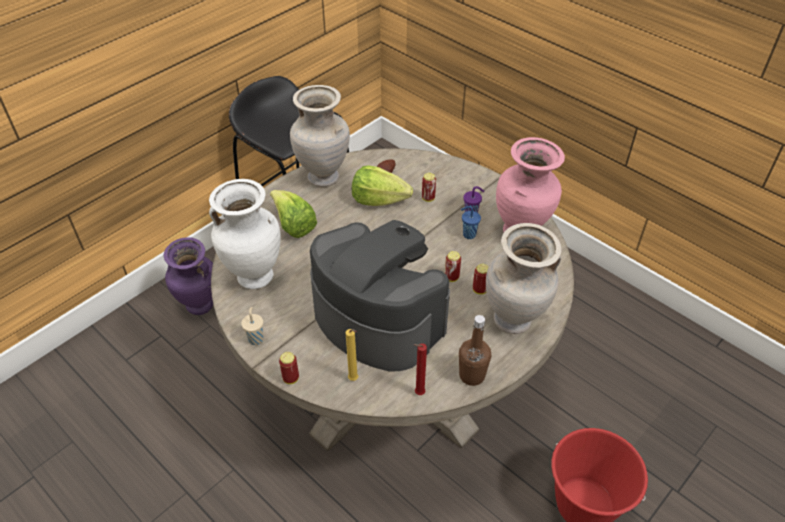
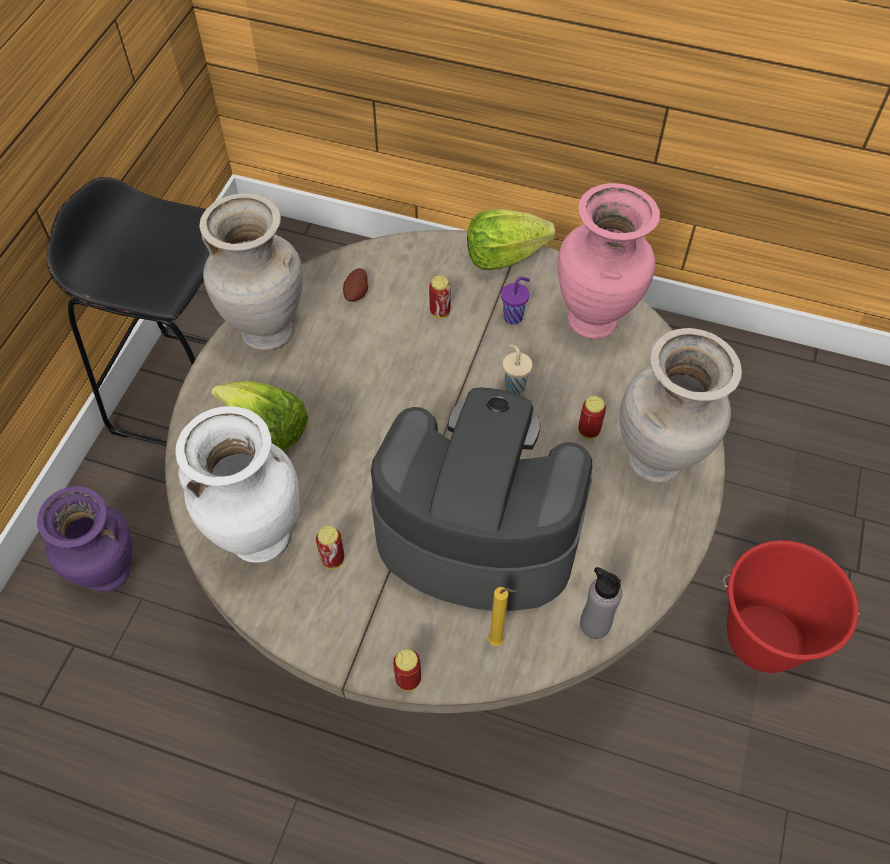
camera: 25 degrees left, 10 degrees up
beige cup [241,307,263,345] -> beige cup moved to [503,345,532,394]
lettuce [352,166,413,206] -> lettuce moved to [467,209,556,270]
red candle [414,343,427,395] -> grey bottle [580,567,622,639]
can [445,251,461,282] -> can moved to [316,526,344,569]
brown bottle [459,315,491,386] -> none
blue cup [461,206,481,239] -> none

